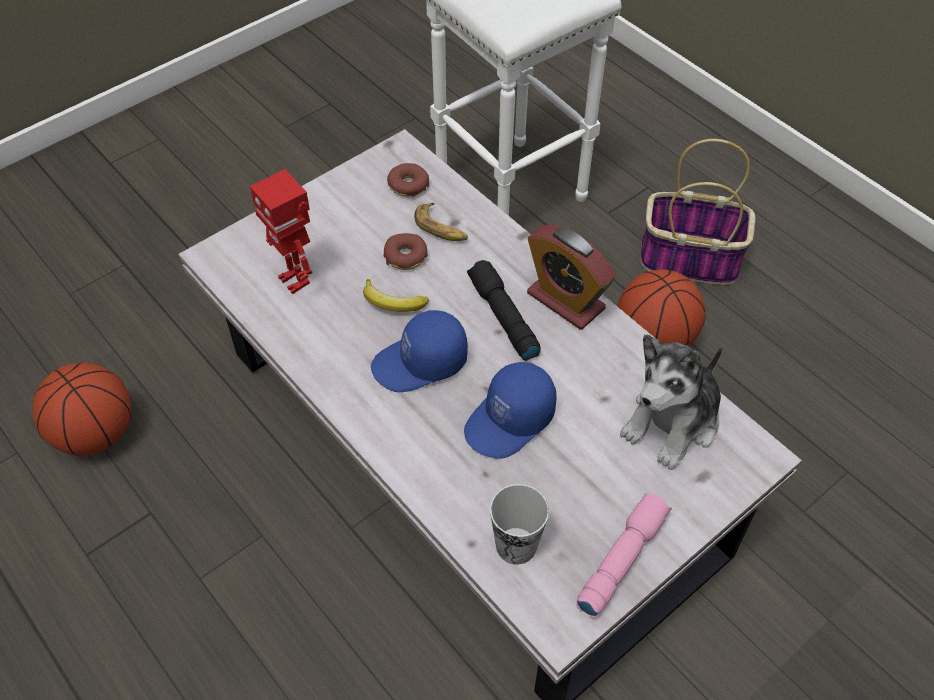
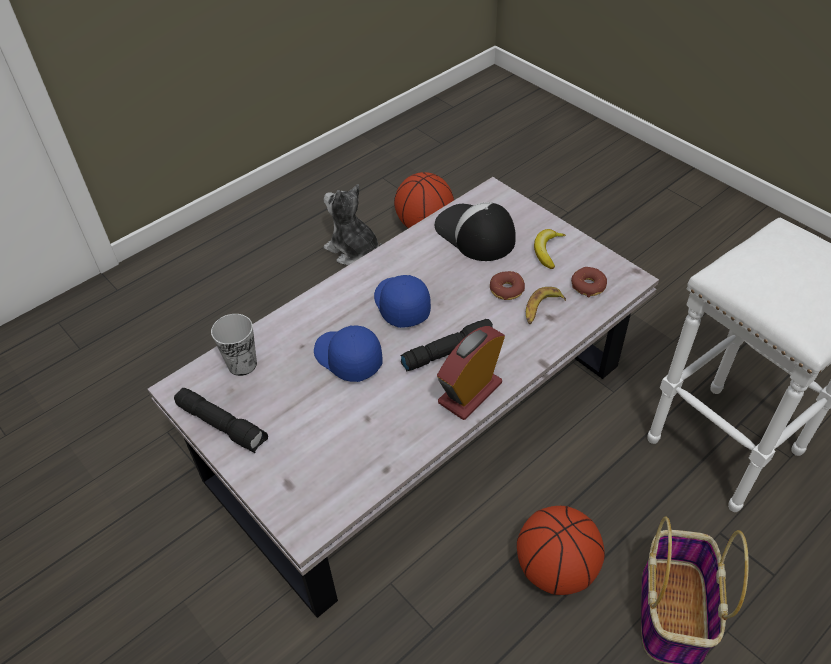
camera: 90 degrees right, 5 degrees down
toy robot [250,169,312,294] -> cap [435,202,516,261]
banana [363,279,429,312] -> banana moved to [534,229,566,269]
pink flashlight [576,493,672,618] -> black flashlight [174,388,268,453]
plush toy [620,334,723,470] -> plush toy moved to [324,184,382,265]

